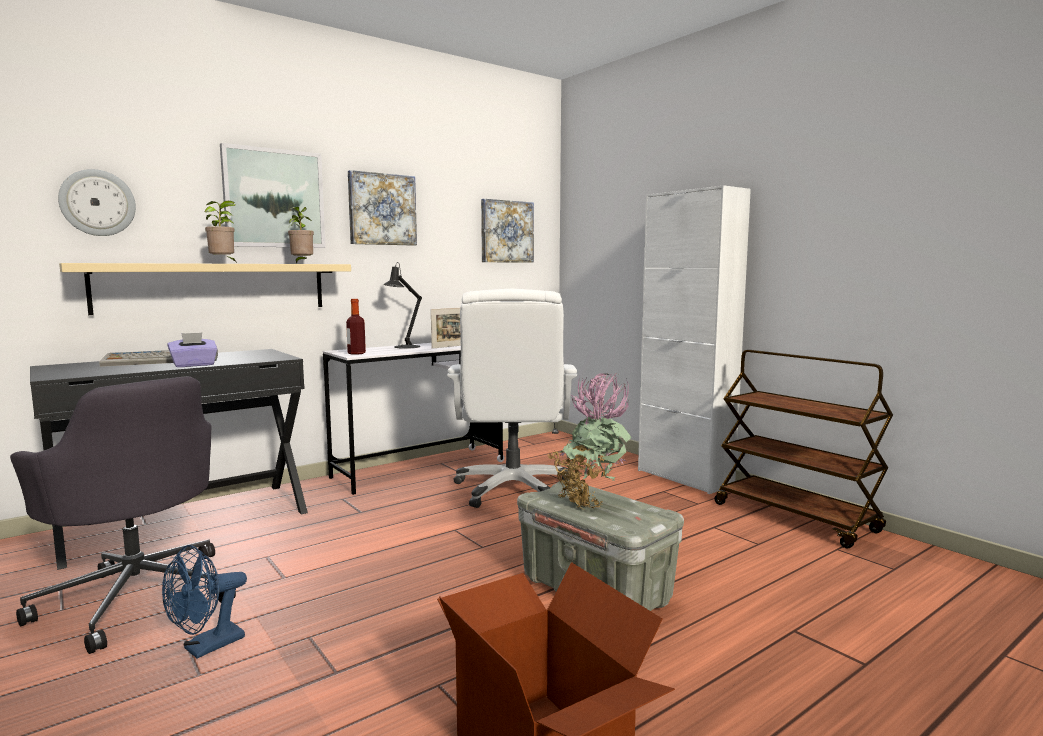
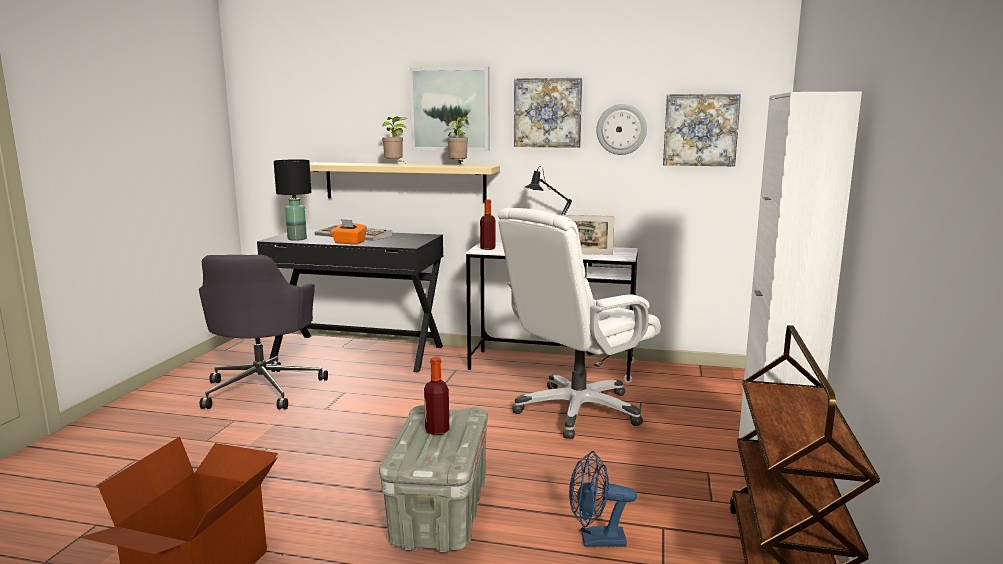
camera: 50 degrees right, 5 degrees up
wall clock [58,169,136,236] -> wall clock moved to [596,104,647,155]
blue fan [162,545,247,658] -> blue fan moved to [569,451,637,547]
purple tissue box [168,332,217,367] -> orange tissue box [331,219,367,245]
potted plant [547,373,632,509] -> bottle [424,357,450,435]
none -> black table lamp [274,159,311,241]

